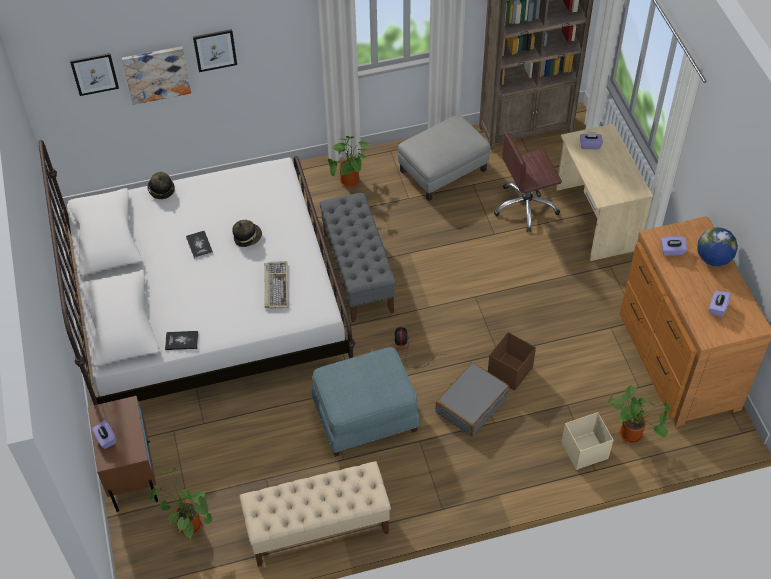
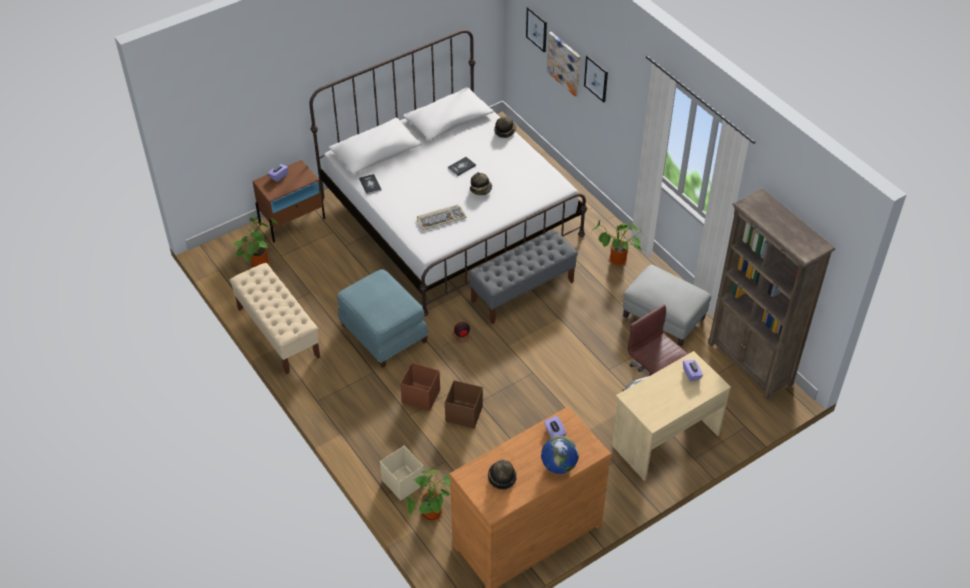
camera: 70 degrees right, 5 degrees down
grey suitcase [436,362,509,436] -> brown storage box [400,362,440,411]
purple tissue box [709,291,731,317] -> hat [488,460,517,490]

